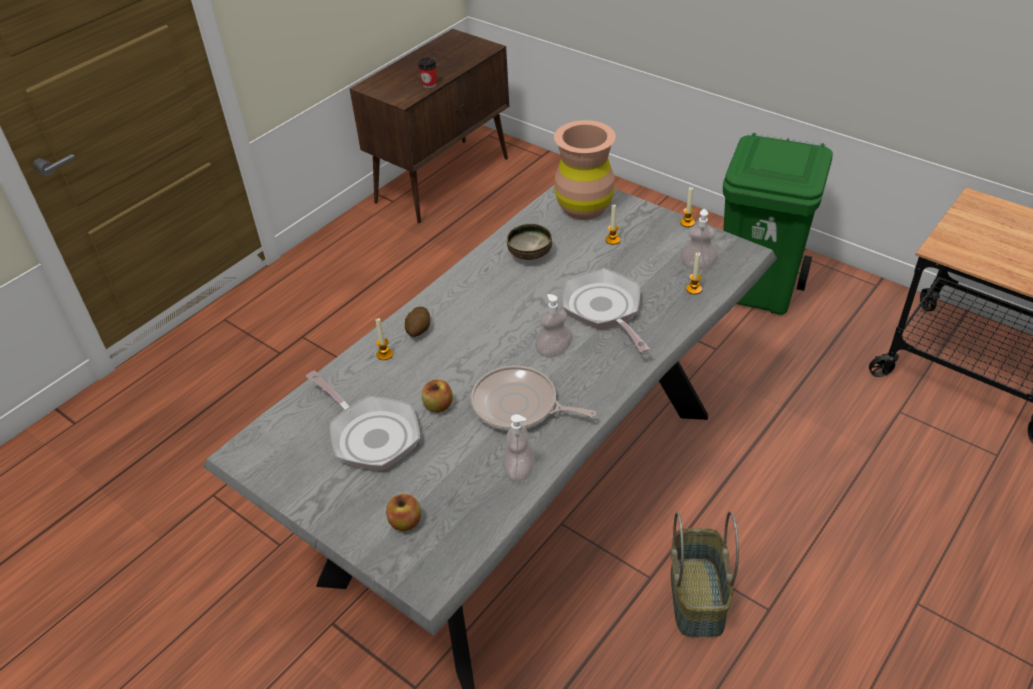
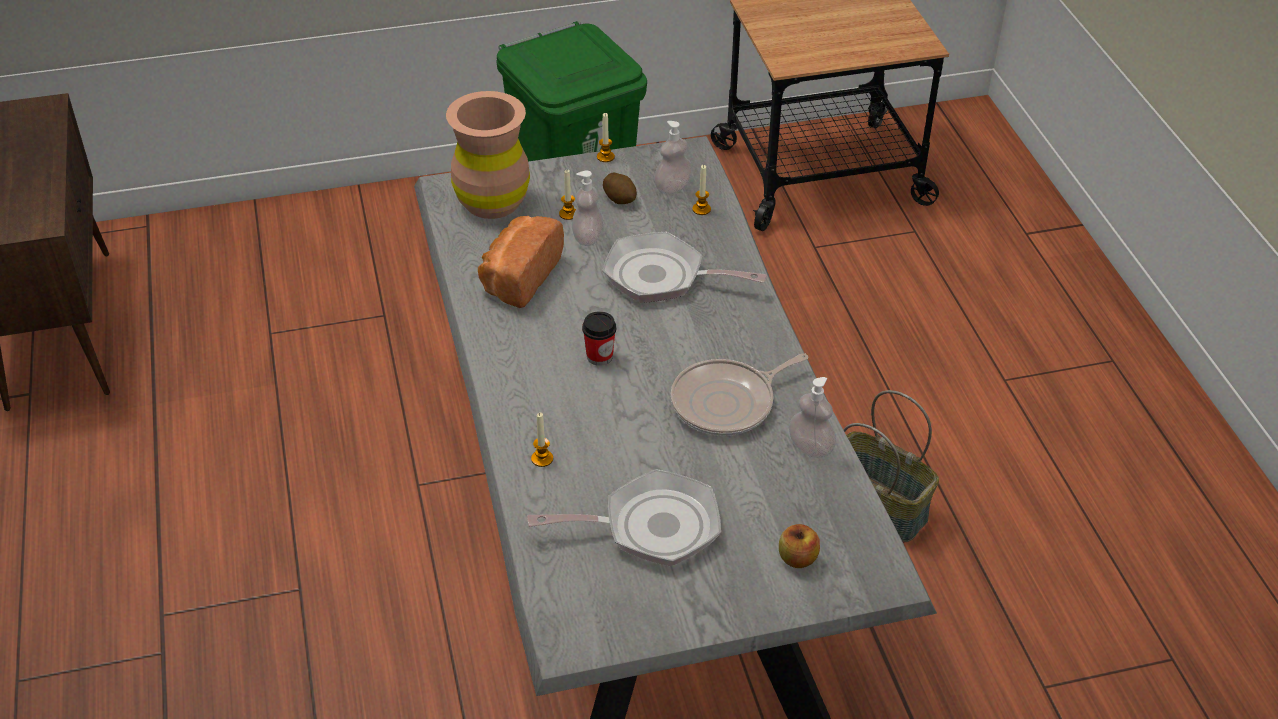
camera: 55 degrees left, 0 degrees up
potato [405,307,430,337] -> potato moved to [603,173,637,204]
cup [418,57,436,88] -> cup moved to [582,311,617,366]
apple [422,380,453,413] -> none
bowl [507,224,552,260] -> bread [478,216,564,308]
soap dispenser [535,294,573,358] -> soap dispenser moved to [572,171,603,246]

